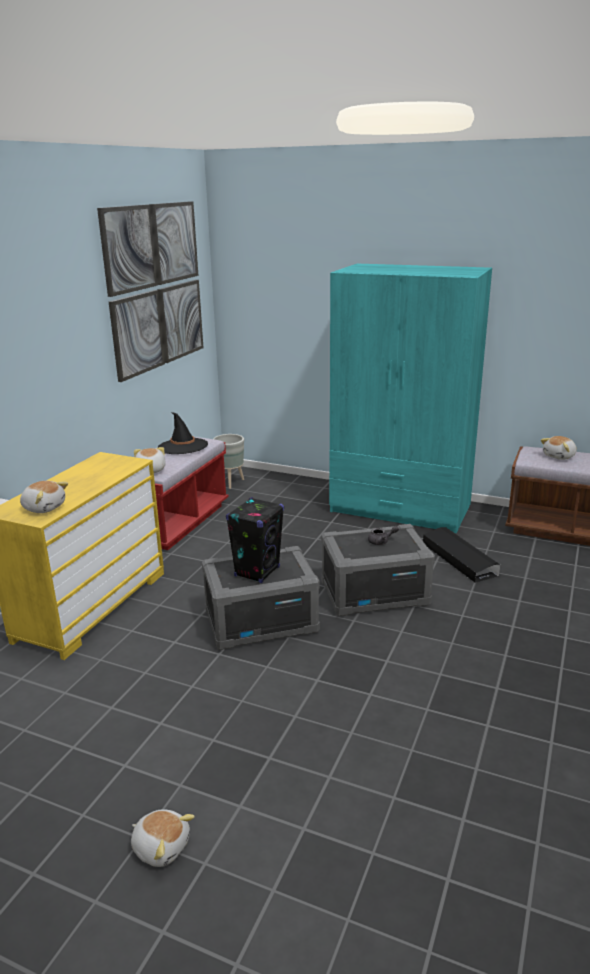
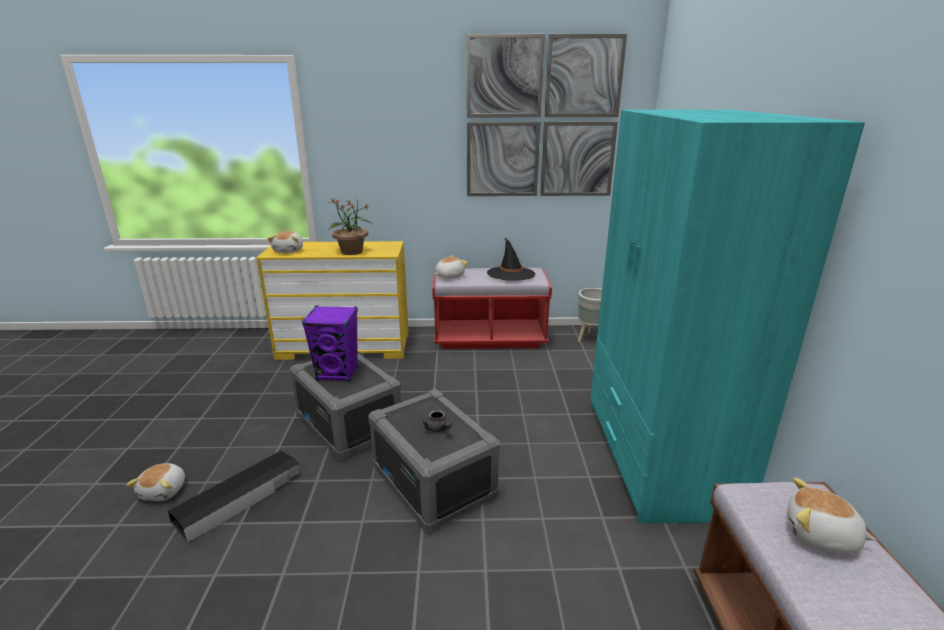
camera: 65 degrees right, 0 degrees up
plush toy [131,809,195,867] -> plush toy moved to [126,463,185,501]
black speaker [226,497,284,583] -> purple speaker [302,306,359,382]
black storage box [423,527,500,583] -> black storage box moved to [168,451,299,543]
none -> potted plant [329,198,371,255]

